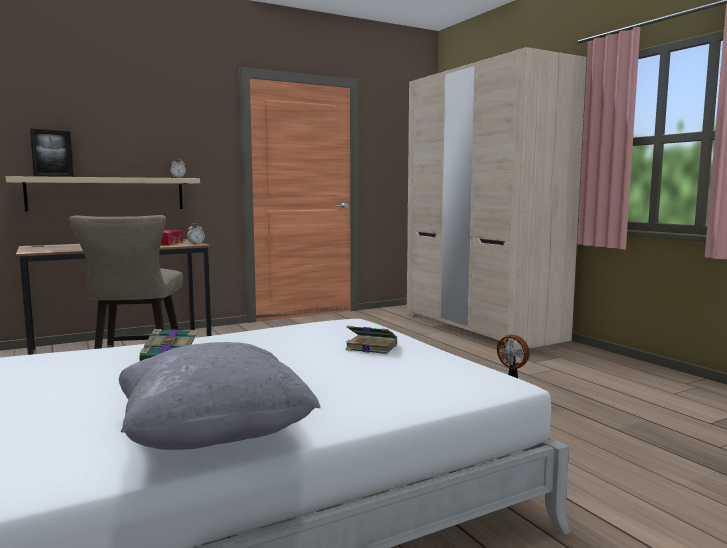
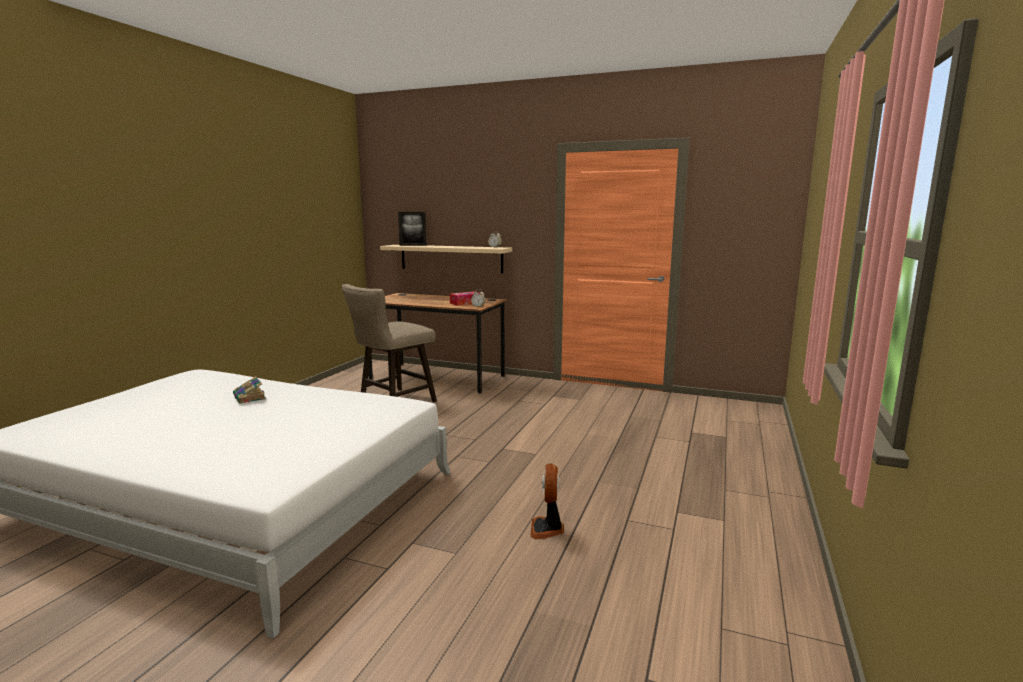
camera: 50 degrees right, 5 degrees up
grey pillow [119,342,320,450] -> none
book [345,326,397,354] -> none
beige wardrobe [407,47,587,351] -> none

